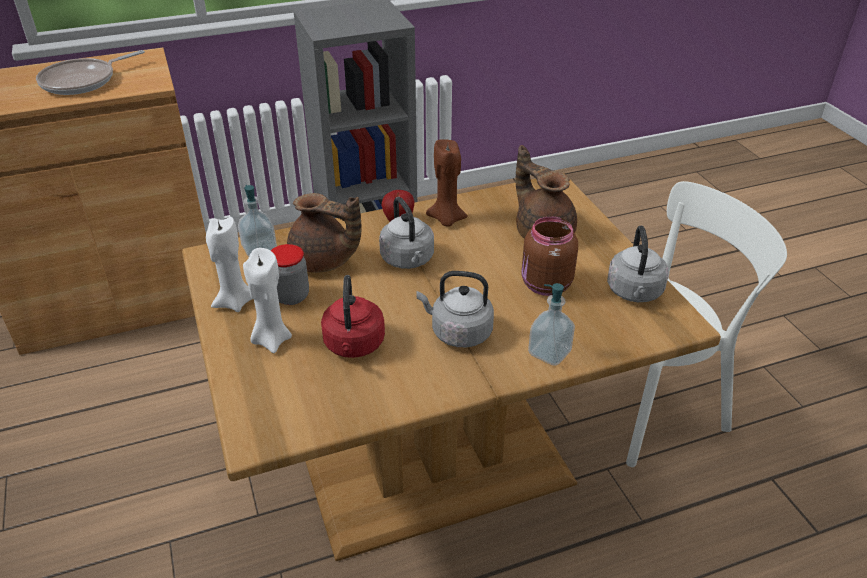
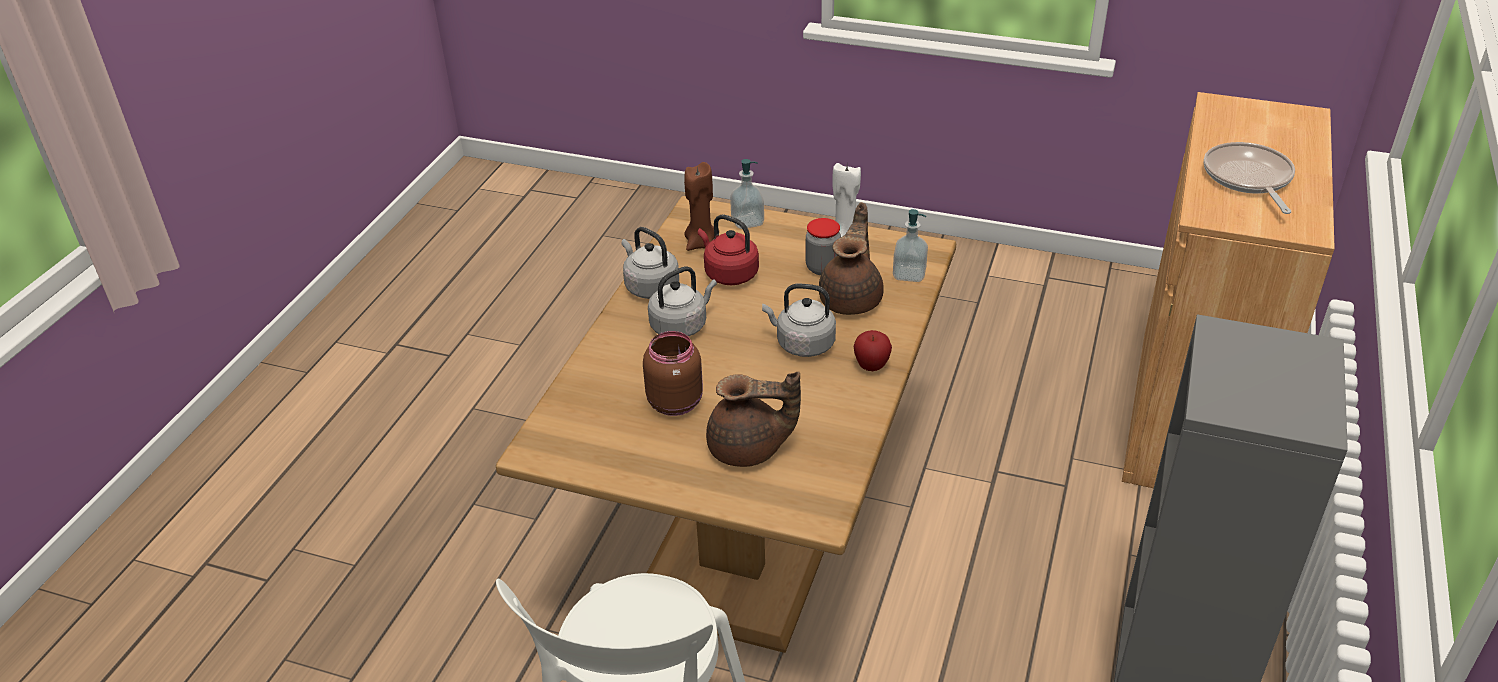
camera: 130 degrees right, 0 degrees up
white candle [243,248,292,353] -> none
brown teapot [287,193,362,273] -> brown teapot turned 135 degrees clockwise [819,202,884,315]
brown candle [426,139,468,227] -> brown candle moved to [684,162,715,251]
soap dispenser [528,283,575,366] -> soap dispenser moved to [730,159,764,229]
grey kettle [607,226,669,302] -> grey kettle moved to [622,227,679,299]

